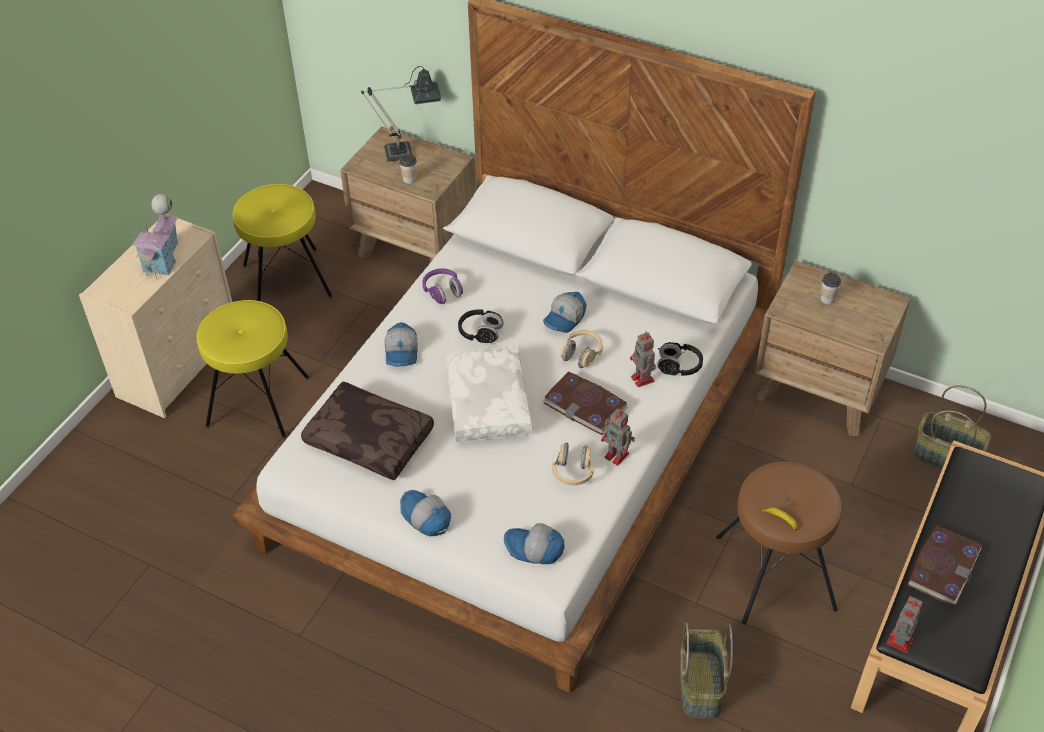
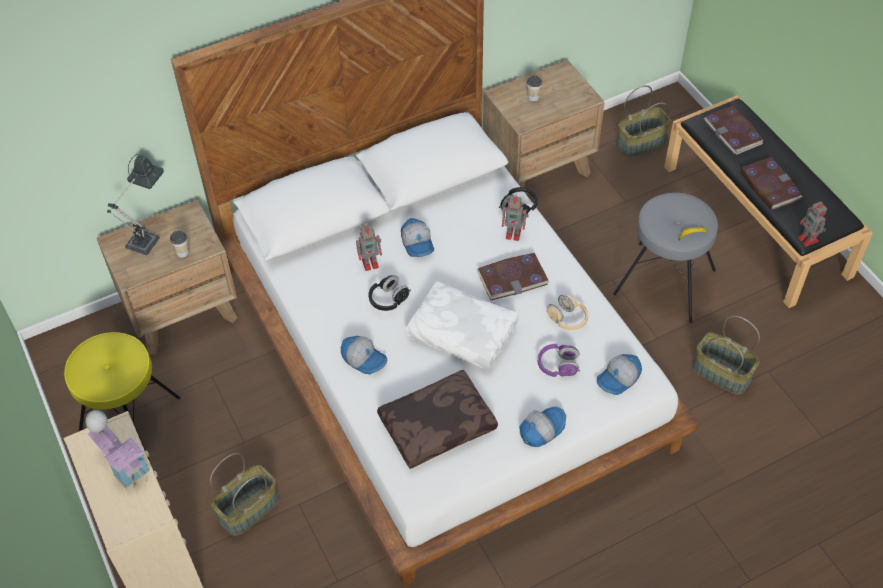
camera: 55 degrees left, 5 degrees up
yellow stool [197,300,309,439] -> basket [210,453,279,536]
cap [400,490,451,536] -> cap turned 150 degrees clockwise [519,406,566,447]
purple headphones [422,268,463,304] -> purple headphones moved to [538,344,580,377]
beige headphones [560,330,603,368] -> none
toy robot [601,409,635,466] -> toy robot moved to [356,225,382,271]
brown stool [716,462,842,624] -> grey stool [613,193,718,323]
none -> book [704,105,764,155]

